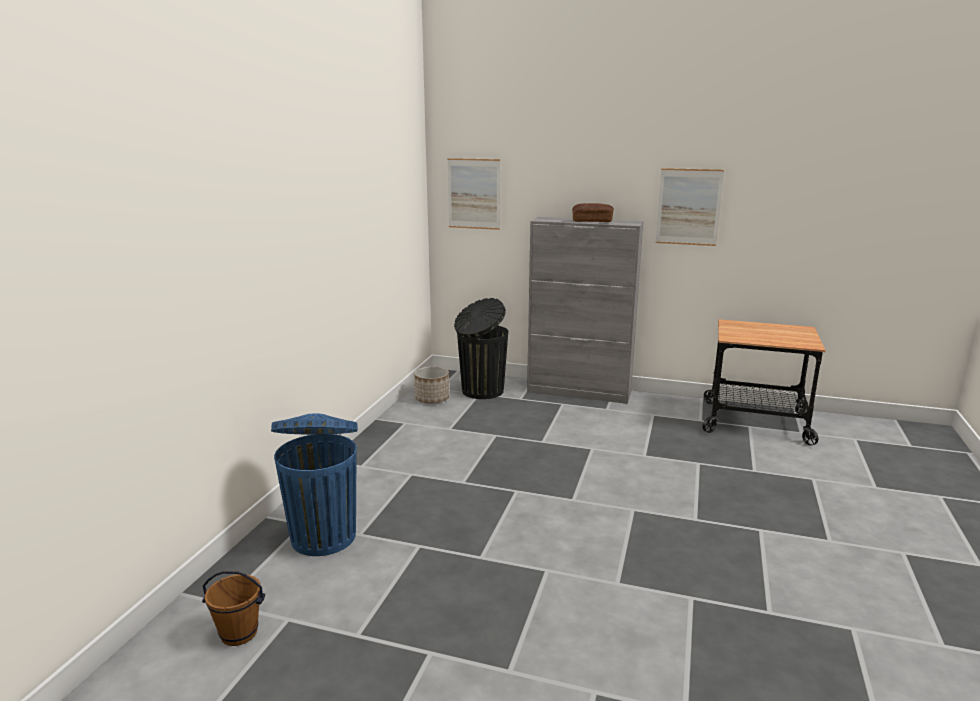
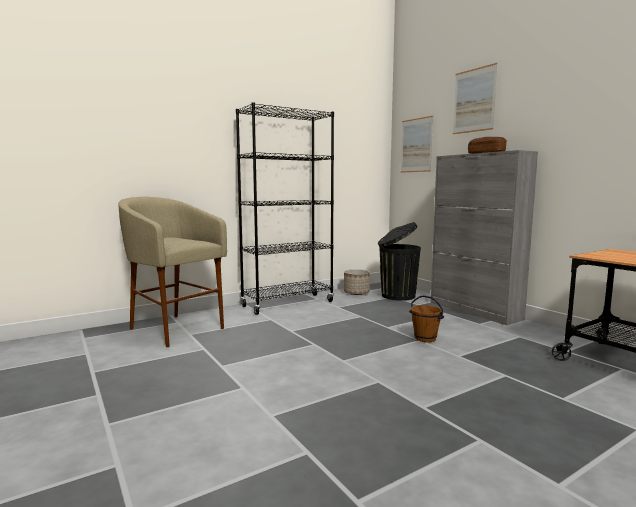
camera: 40 degrees right, 10 degrees down
brown bucket [202,571,265,646] -> brown bucket moved to [409,295,444,342]
blue trash can [271,413,358,556] -> beige stool [118,197,227,347]
picture [656,168,724,246] -> picture moved to [453,63,498,134]
none -> black bookcase [236,102,334,315]

